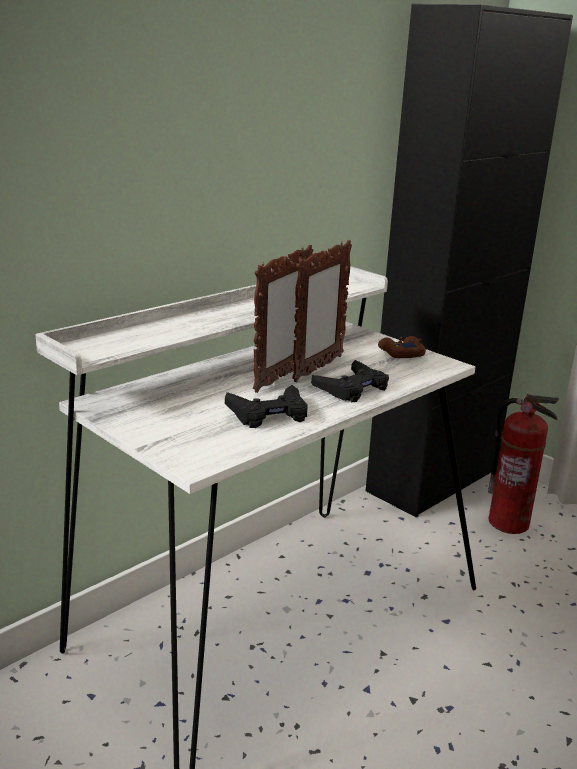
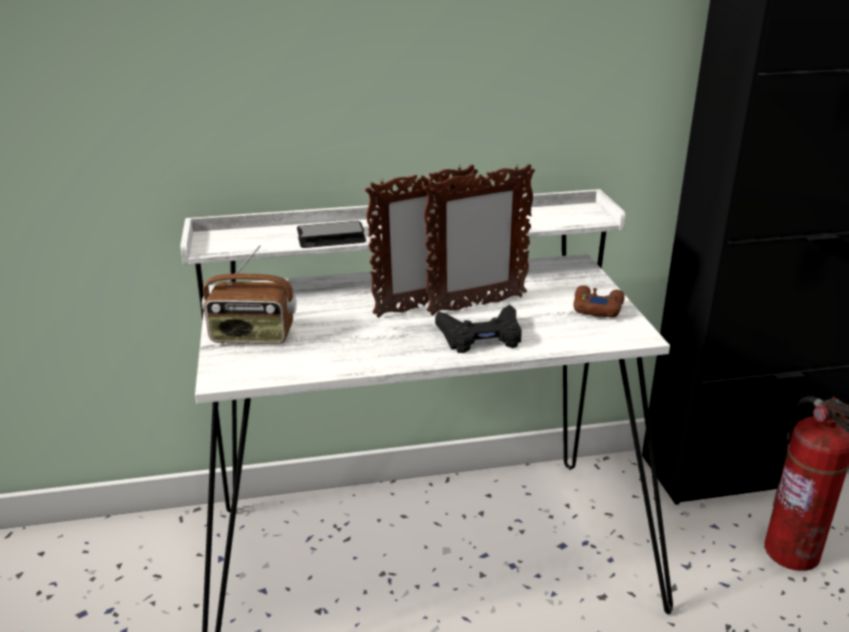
camera: 35 degrees right, 5 degrees up
black game controller [225,385,308,428] -> none
none -> radio [202,245,296,344]
none -> phone [297,221,366,248]

